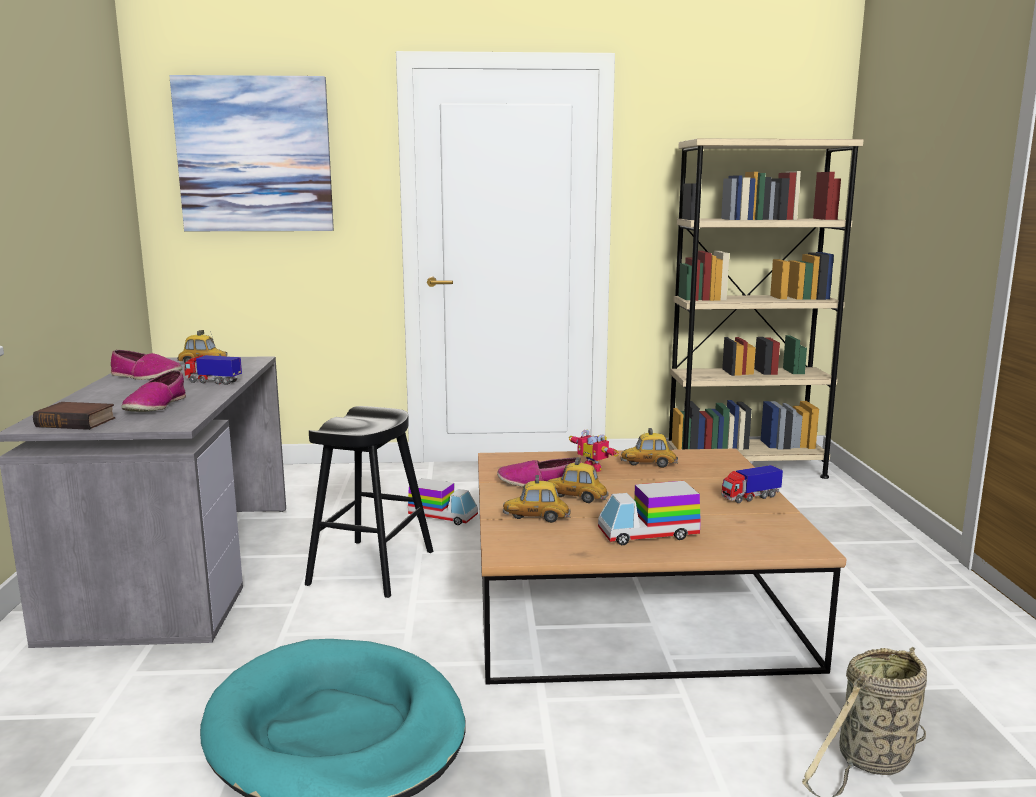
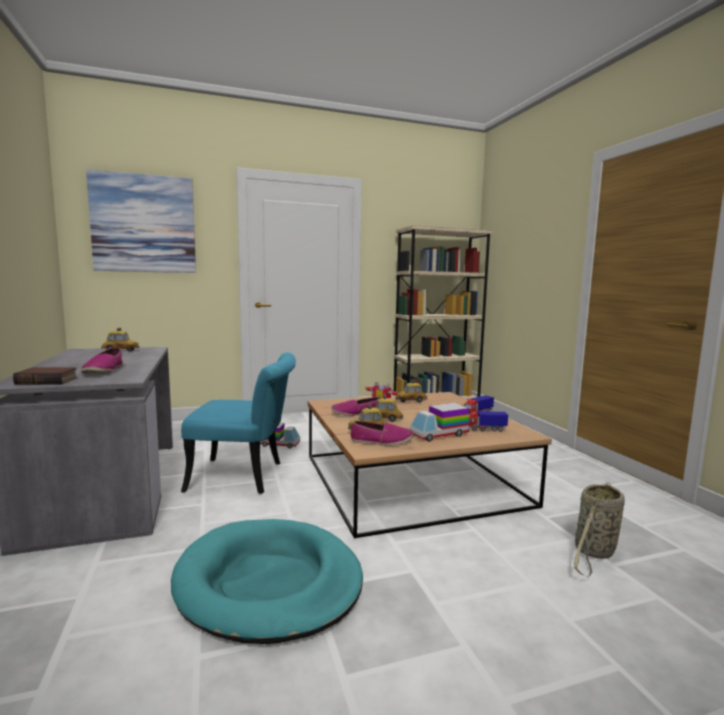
camera: 15 degrees left, 5 degrees down
shoe [111,350,182,380] -> shoe moved to [350,421,413,446]
toy truck [184,355,242,385] -> toy truck moved to [469,411,508,432]
black stool [305,406,433,598] -> turquoise chair [181,352,296,494]

